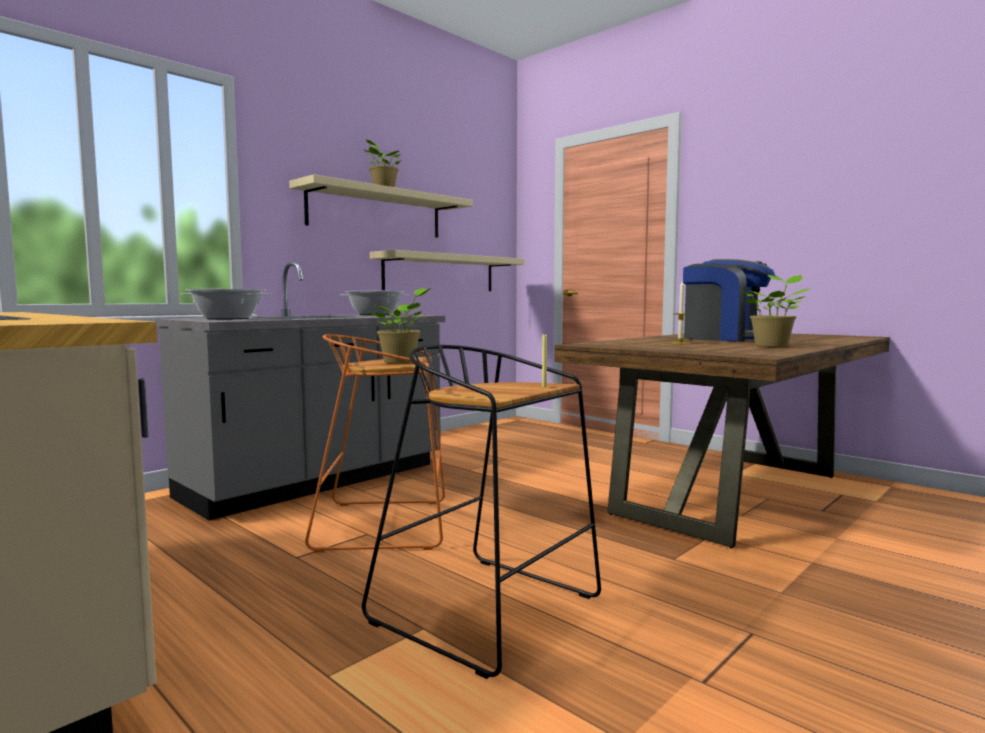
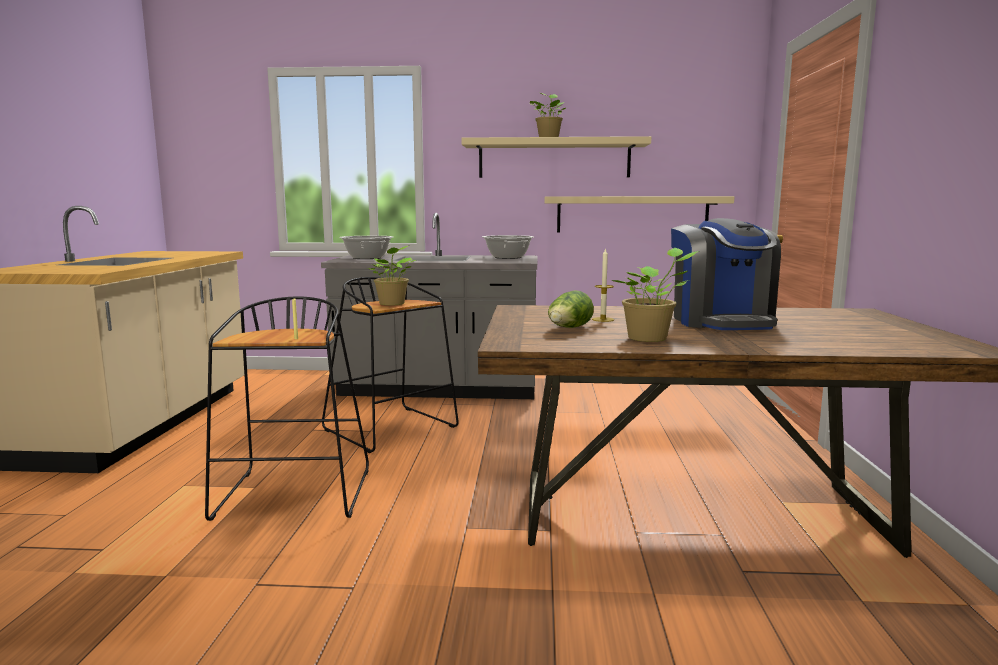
camera: 50 degrees right, 5 degrees up
orange stool [305,334,445,553] -> black stool [322,277,459,453]
none -> lettuce [548,290,594,328]

